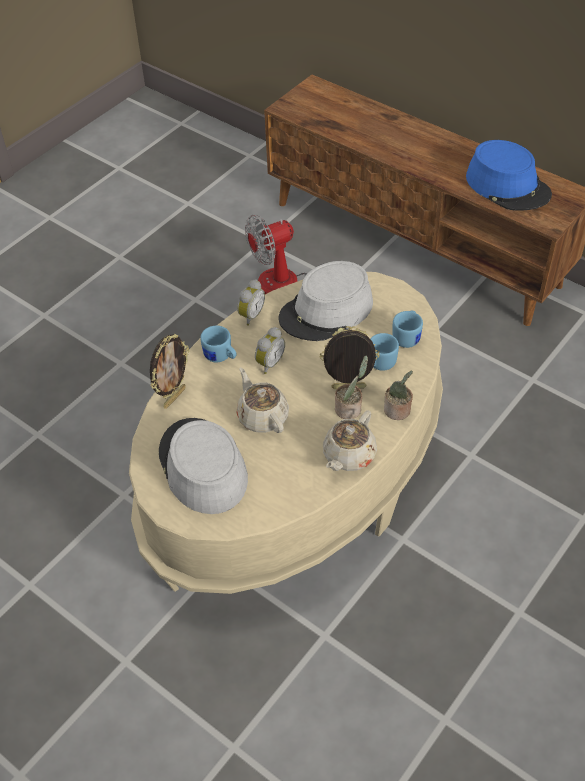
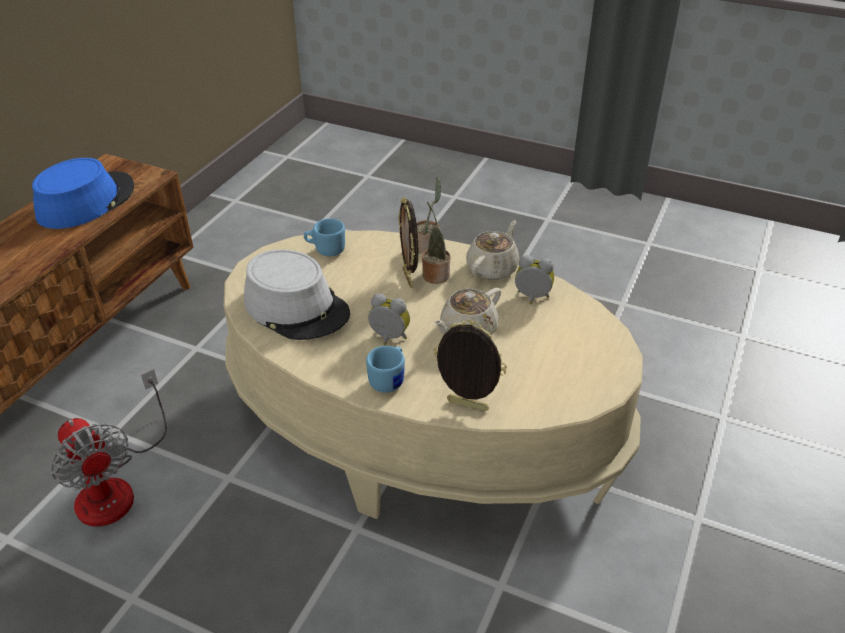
camera: 105 degrees left, 10 degrees down
grey hat [159,418,248,514] -> none
alarm clock [237,279,265,326] -> alarm clock moved to [515,255,554,304]
beige teapot [323,410,377,471] -> beige teapot turned 75 degrees counterclockwise [466,220,520,280]
blue mug [371,333,399,371] -> none

